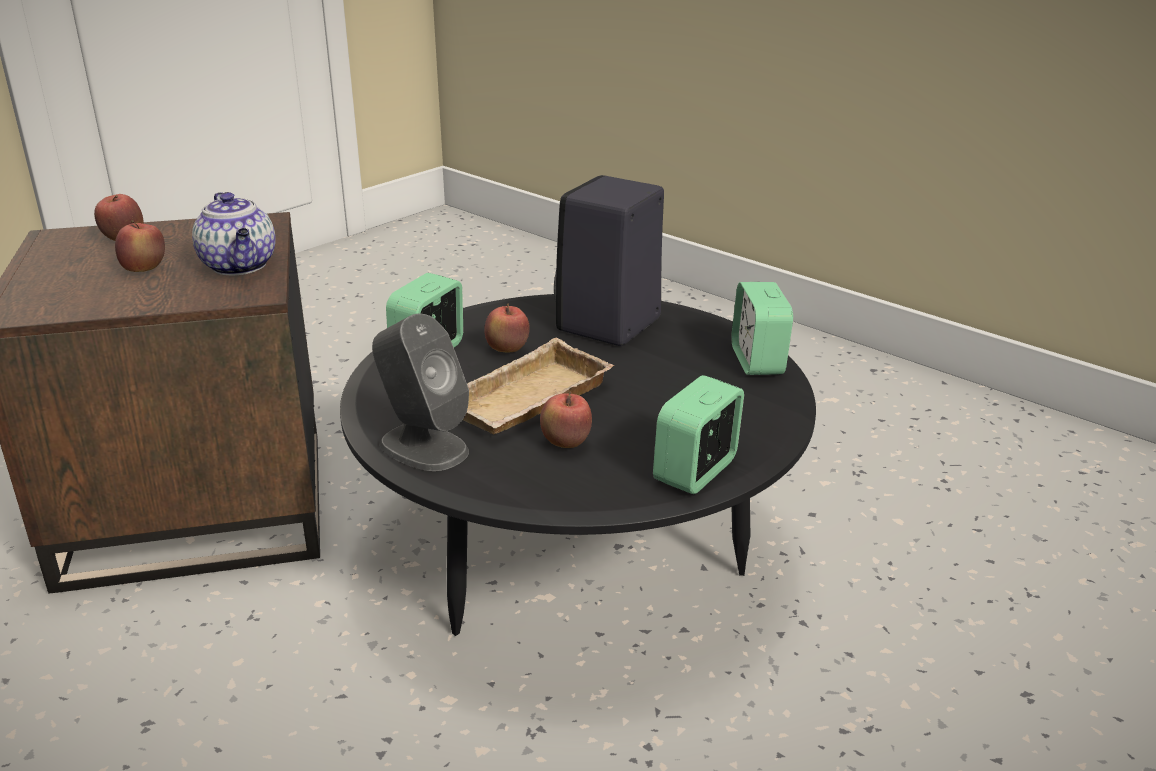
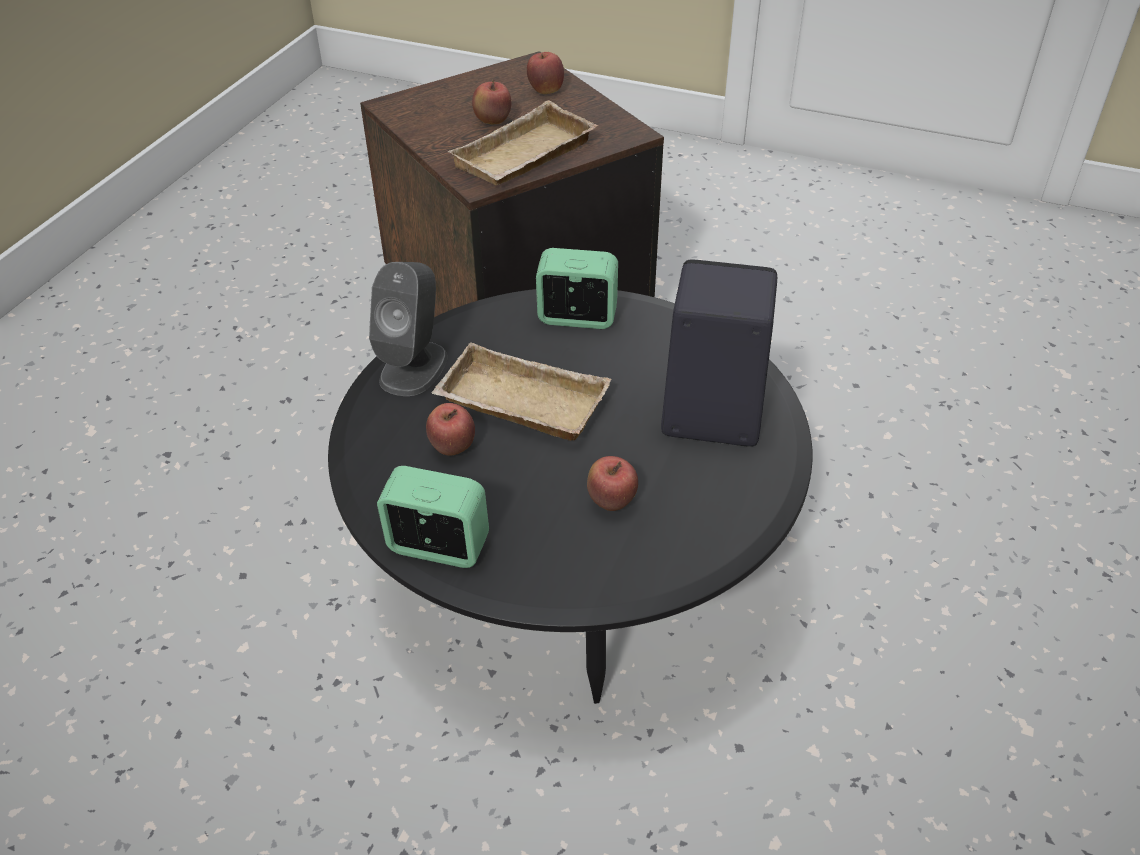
camera: 70 degrees right, 15 degrees up
teapot [192,192,276,275] -> beige tray [447,100,598,186]
apple [484,303,530,353] -> apple moved to [587,456,638,511]
alarm clock [731,282,793,375] -> none

